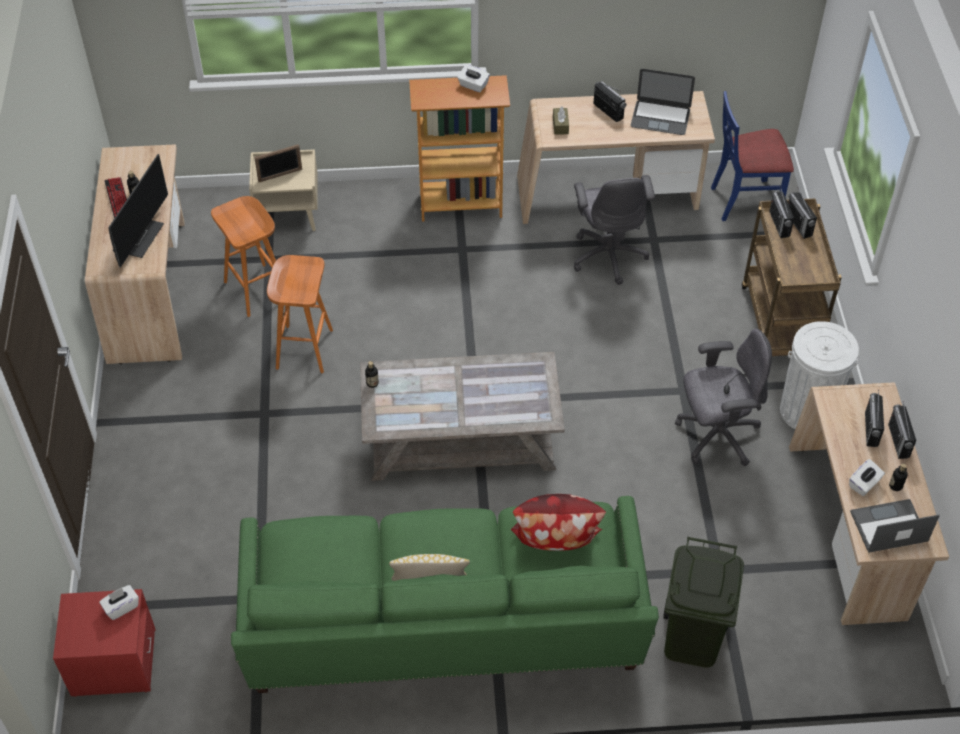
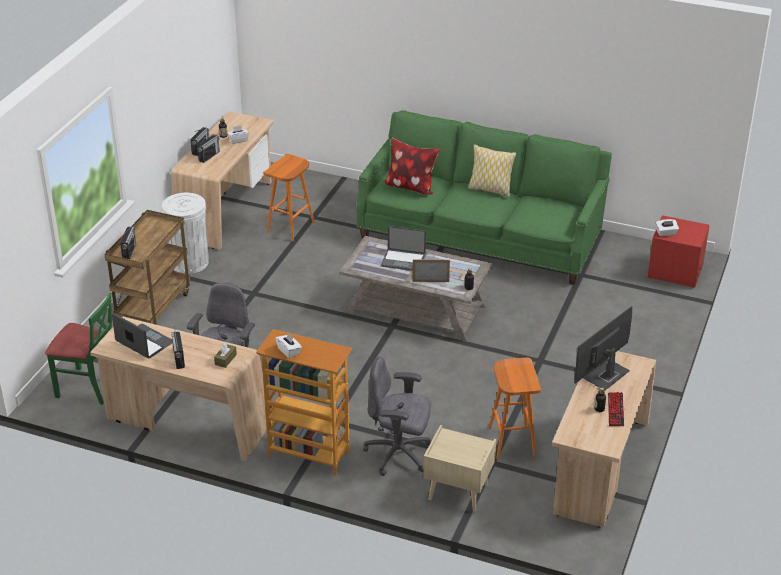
camera: 155 degrees left, 15 degrees down
picture frame [254,144,302,182] -> picture frame moved to [413,259,450,282]
orange stool [267,255,333,373] -> orange stool moved to [263,154,315,241]
green trash can [664,537,744,668] -> none
grey office chair [675,329,772,466] -> grey office chair moved to [363,356,431,476]
blue chair [711,91,794,221] -> green chair [45,292,112,405]
radio [769,186,794,238] -> none
laptop [850,499,940,553] -> laptop moved to [381,226,426,271]

